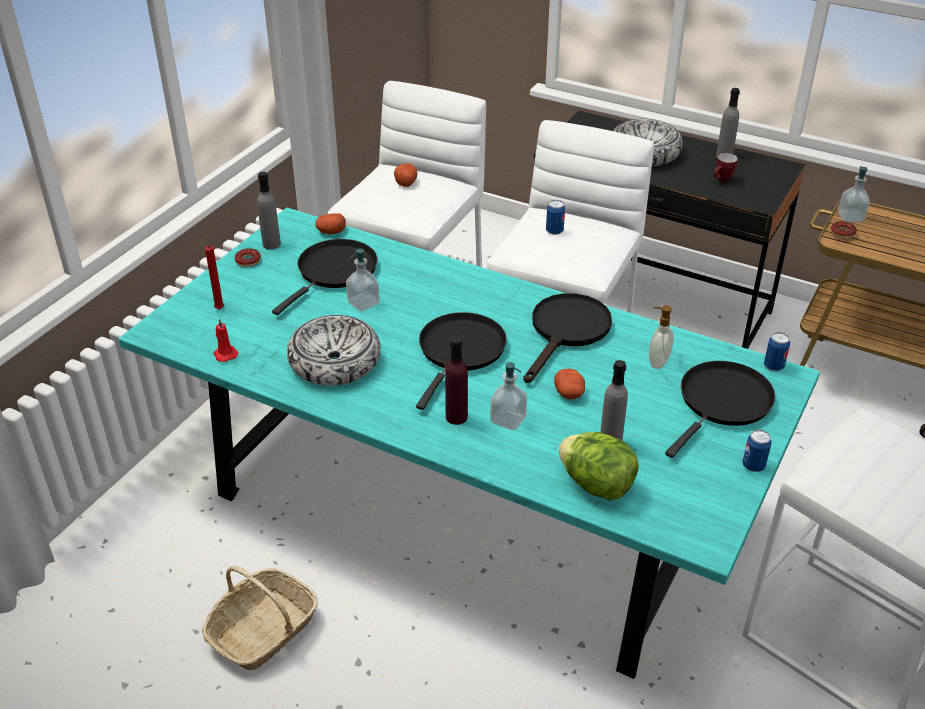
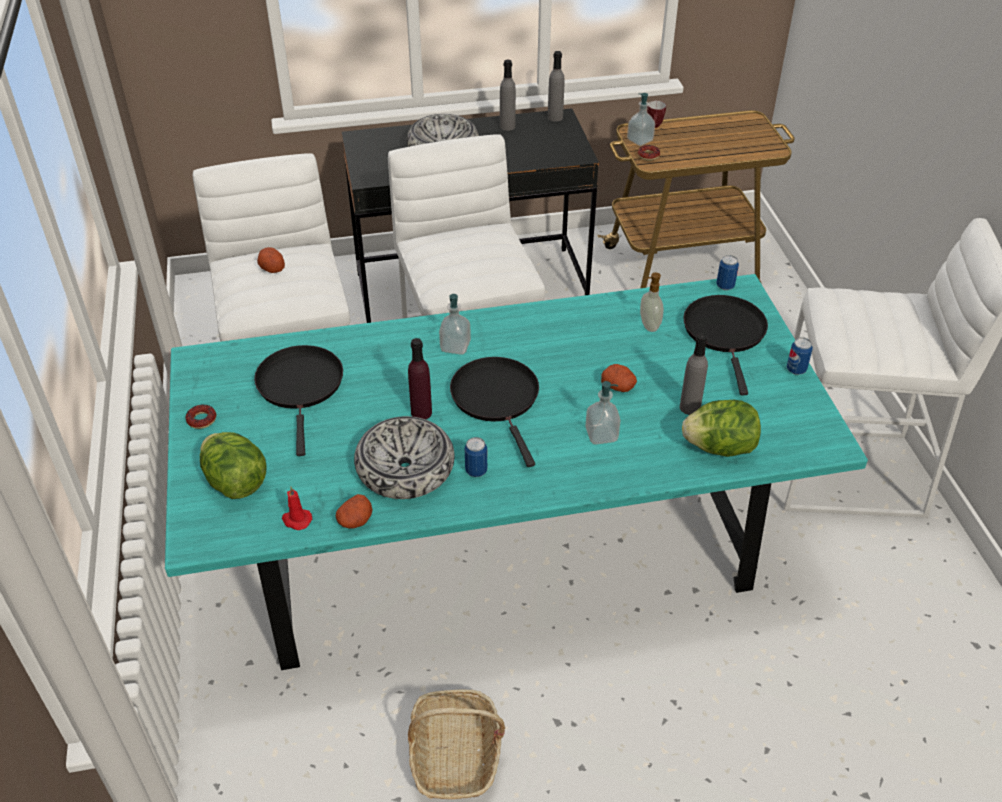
camera: 40 degrees left, 5 degrees up
red candle [205,245,224,309] -> lettuce [200,432,266,499]
grey bottle [257,172,281,249] -> grey bottle moved to [548,51,565,122]
potato [315,213,346,234] -> potato moved to [336,494,372,529]
soap dispenser [346,249,380,311] -> soap dispenser moved to [439,294,471,355]
purple bottle [445,337,468,425] -> purple bottle moved to [408,338,432,419]
black frying pan [523,293,612,383] -> none
can [546,200,565,235] -> can moved to [465,437,487,477]
mug [714,153,738,182] -> mug moved to [647,101,666,128]

